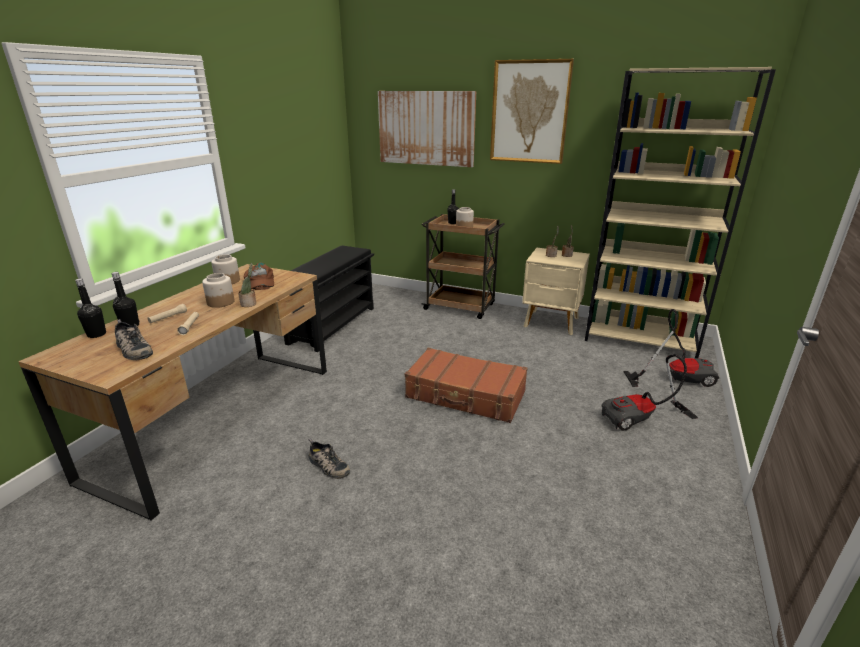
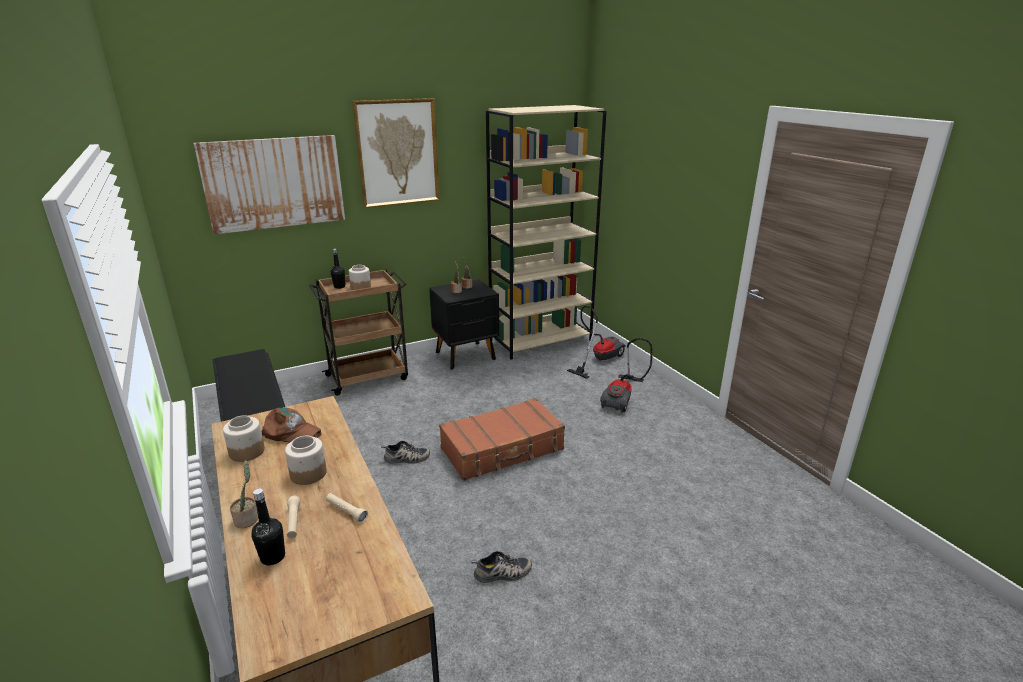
camera: 50 degrees left, 0 degrees up
black bottle [75,278,106,338] -> none
shoe [115,319,153,360] -> shoe moved to [381,441,430,464]
potted plant [238,263,256,307] -> potted plant moved to [230,460,258,528]
beige nightstand [522,248,590,335] -> black nightstand [429,279,499,370]

